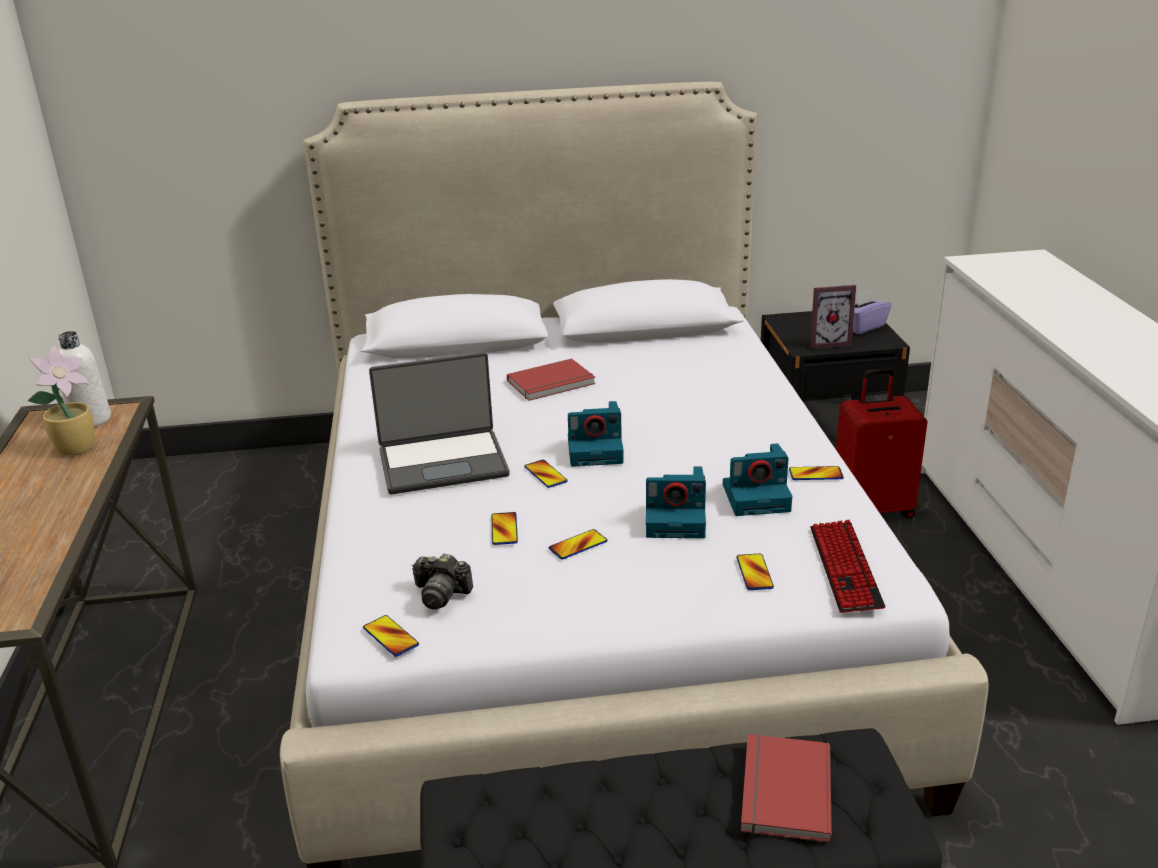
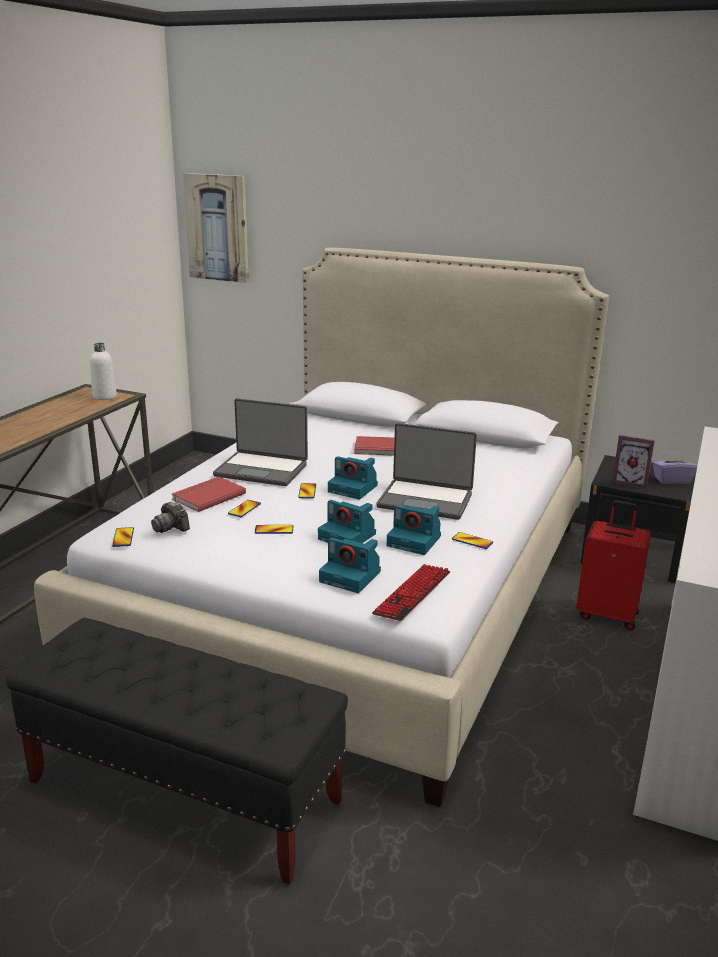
camera: 30 degrees right, 5 degrees down
potted plant [27,346,95,456] -> none
phone [736,554,774,590] -> camera [319,538,381,593]
red book [741,734,832,843] -> red book moved to [172,477,246,512]
none -> picture [183,173,249,283]
none -> laptop [376,423,477,520]

